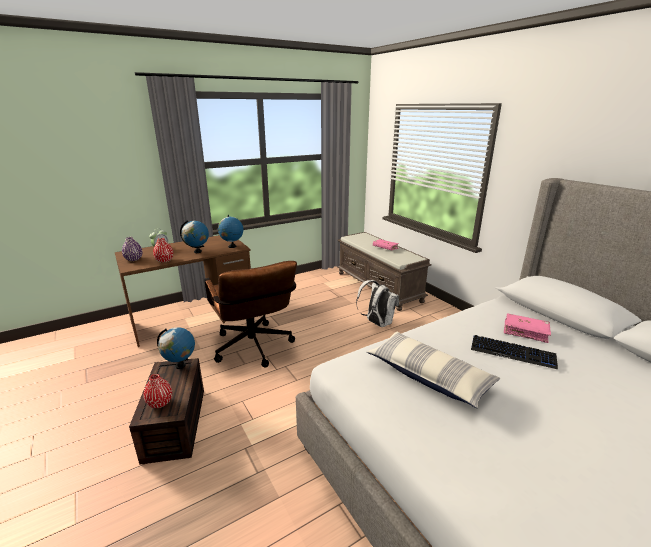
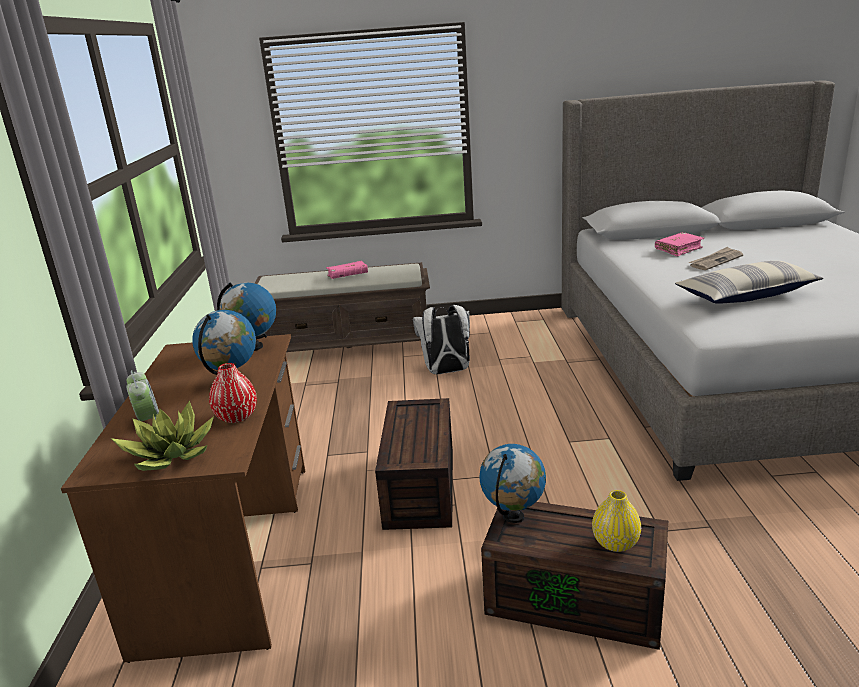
camera: 60 degrees left, 0 degrees up
purple vase [122,237,143,261] -> potted plant [111,401,214,471]
red vase [143,374,172,408] -> yellow vase [592,490,641,552]
brown office chair [204,261,297,368] -> brown storage box [375,398,453,530]
keyboard [471,335,558,369] -> newspaper [688,247,743,270]

